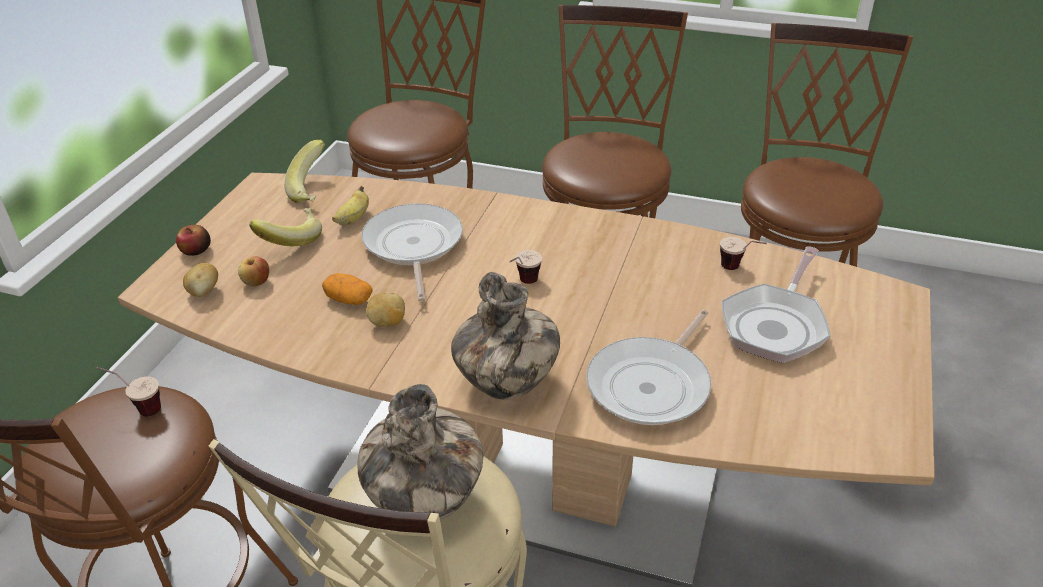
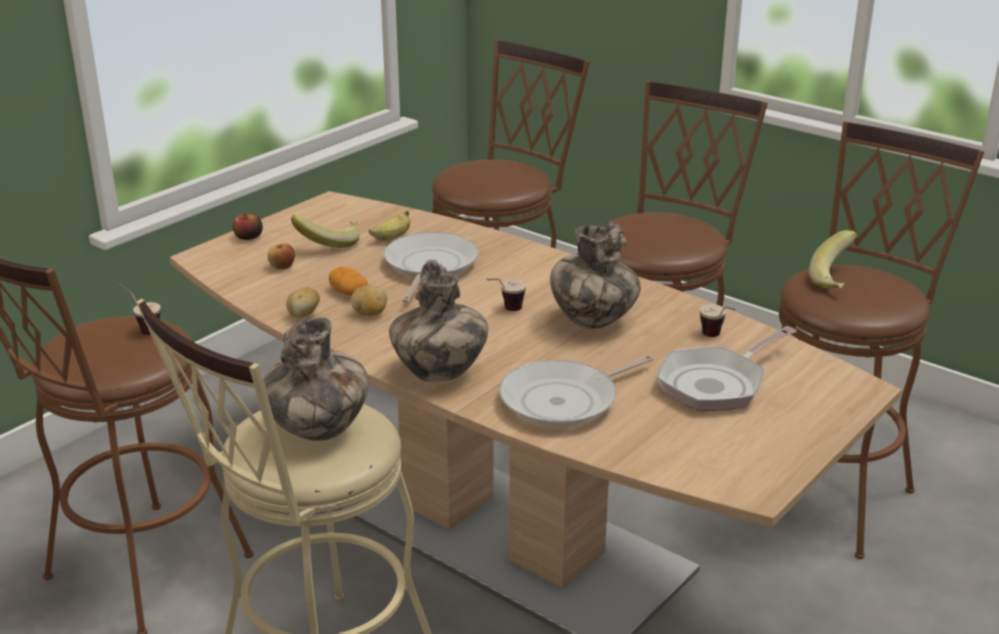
camera: 20 degrees right, 10 degrees down
potato [183,263,218,297] -> potato moved to [286,287,320,318]
banana [285,140,325,203] -> banana moved to [809,230,857,289]
none -> vase [550,219,641,329]

